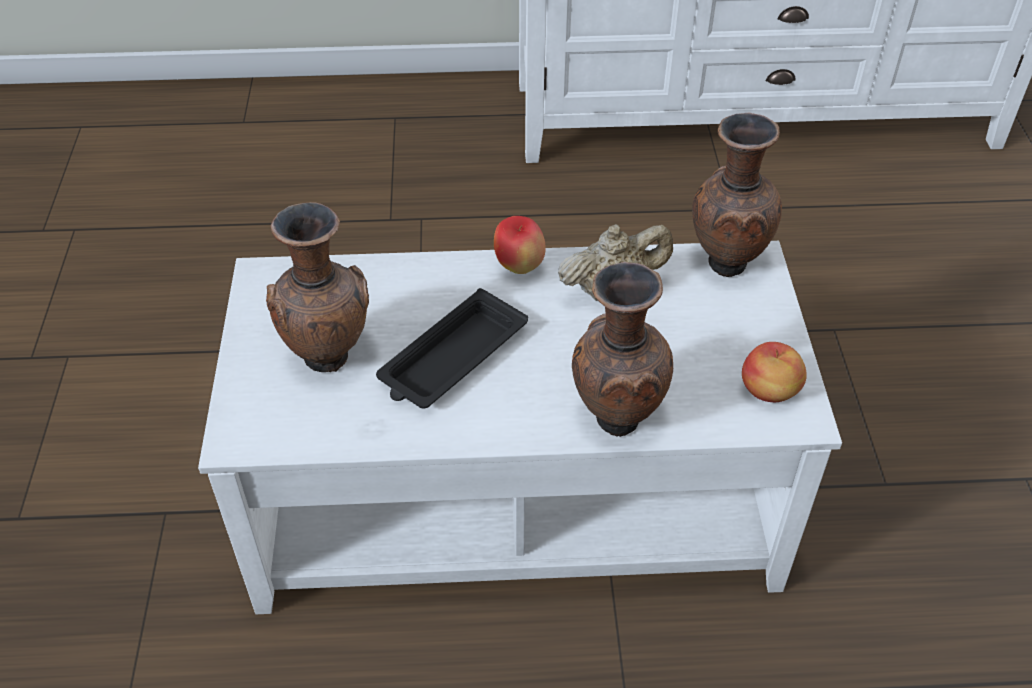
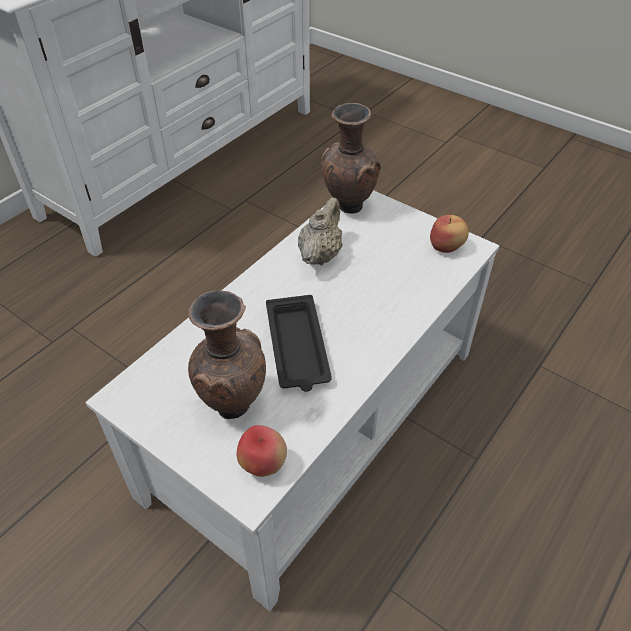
camera: 50 degrees left, 0 degrees up
apple [494,216,546,274] -> apple moved to [237,425,287,477]
brown vase [572,262,673,437] -> none

